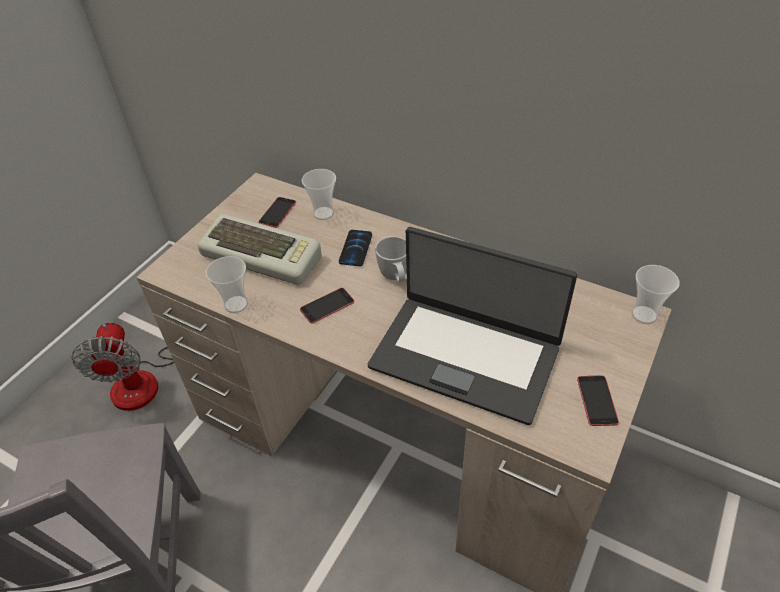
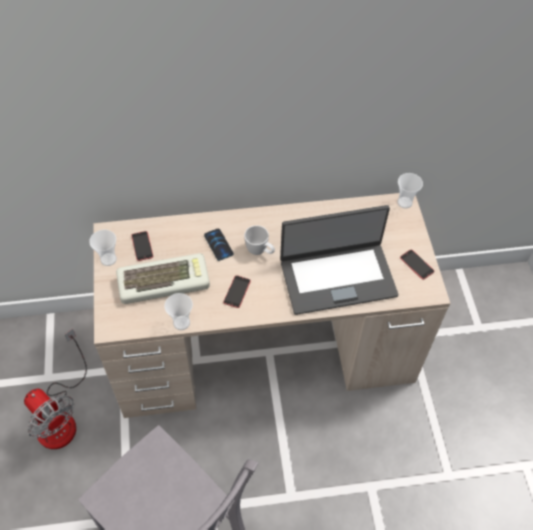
camera: 40 degrees left, 10 degrees up
cup [302,169,336,220] -> cup moved to [89,229,117,266]

